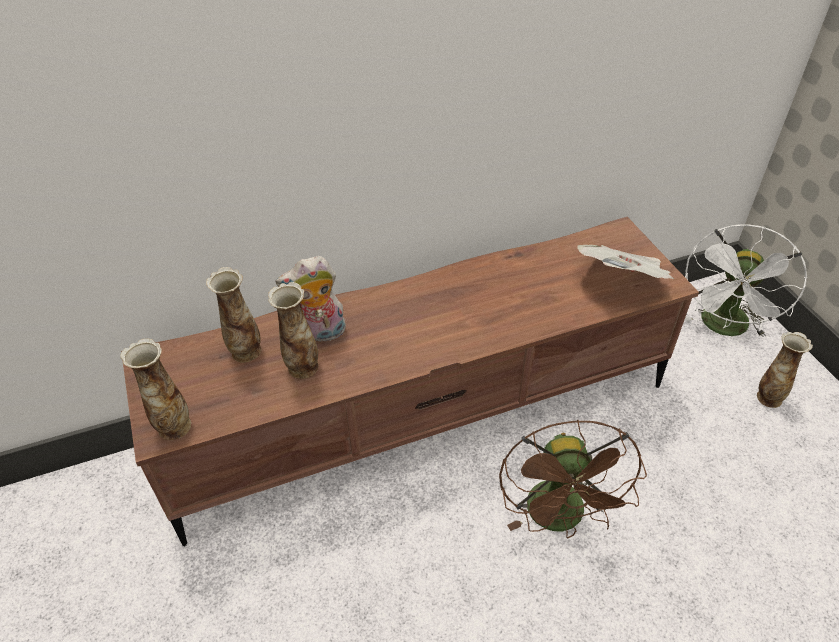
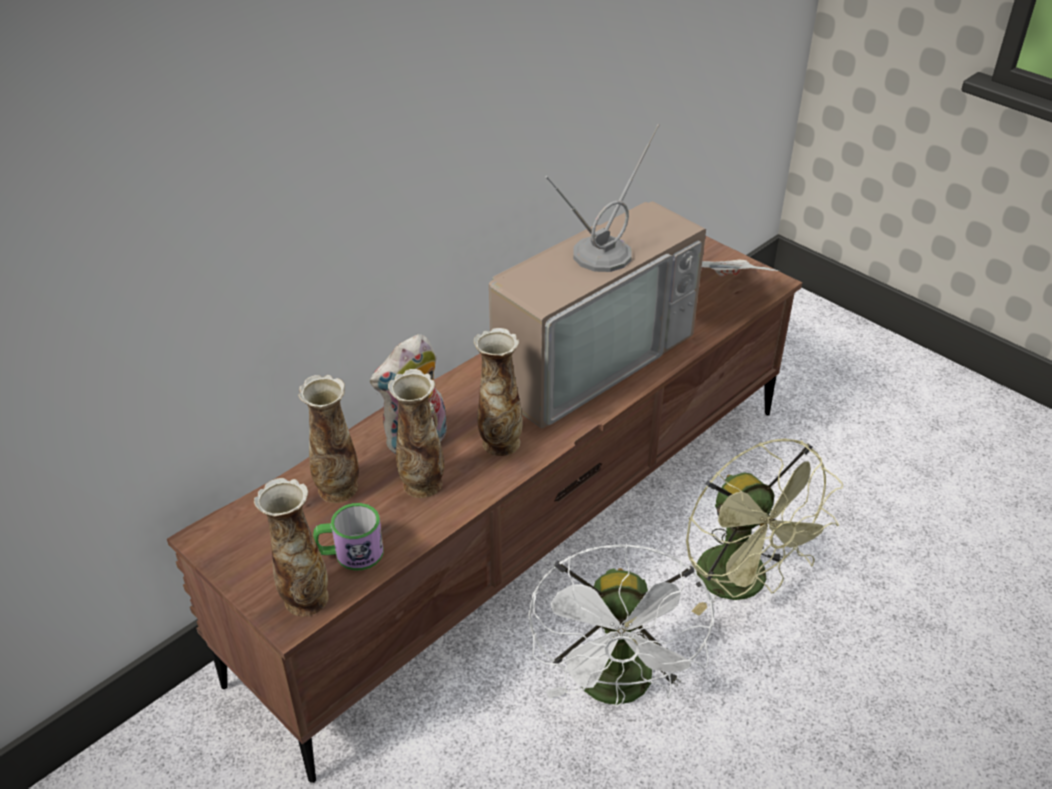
camera: 25 degrees left, 5 degrees down
brown fan [499,420,647,538] -> green fan [686,439,843,616]
white fan [684,224,808,337] -> white fan moved to [528,543,714,708]
vase [757,332,813,408] -> vase moved to [474,328,523,456]
none -> mug [313,503,384,571]
none -> television [489,124,706,429]

